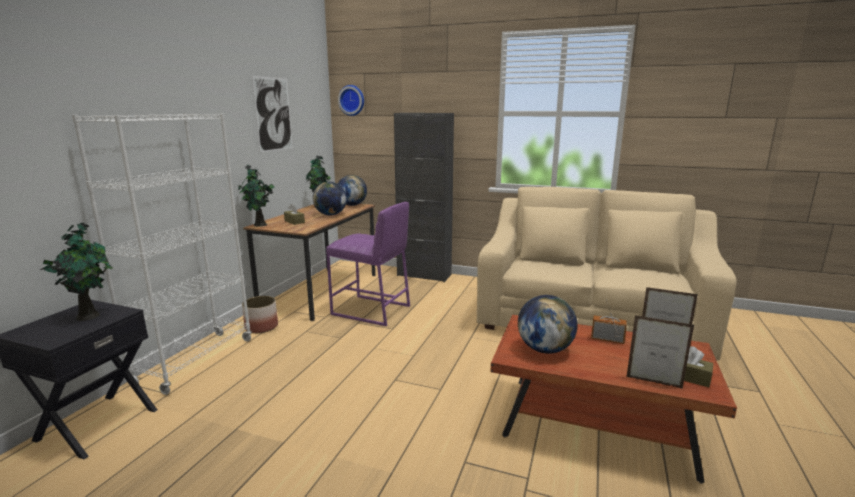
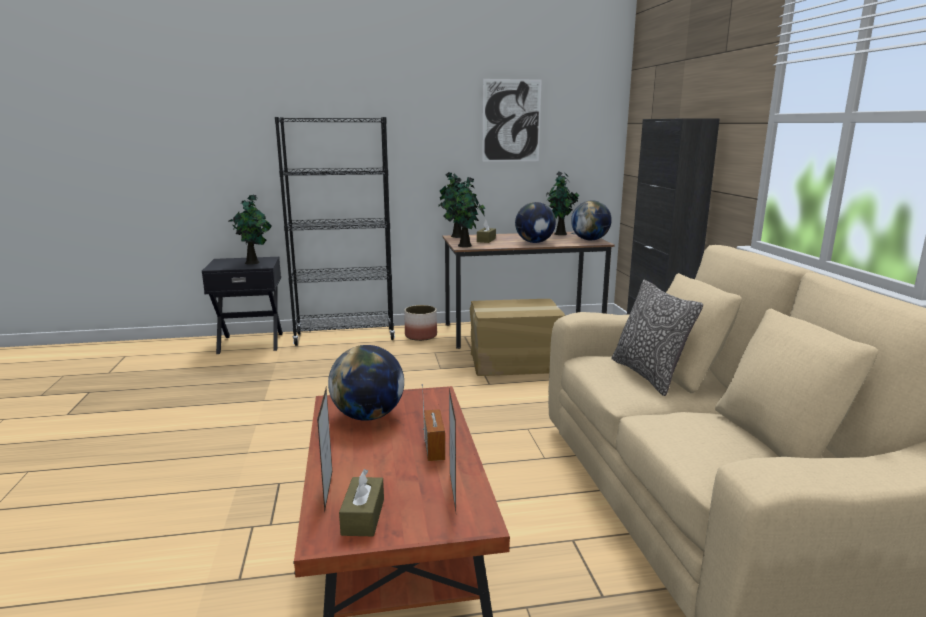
camera: 60 degrees right, 0 degrees up
white bookcase [72,113,252,395] -> black bookcase [275,117,395,346]
purple stool [326,202,410,326] -> cardboard box [470,299,565,376]
wall clock [338,85,364,116] -> none
none -> potted plant [449,177,485,247]
none -> pillow [611,280,703,396]

